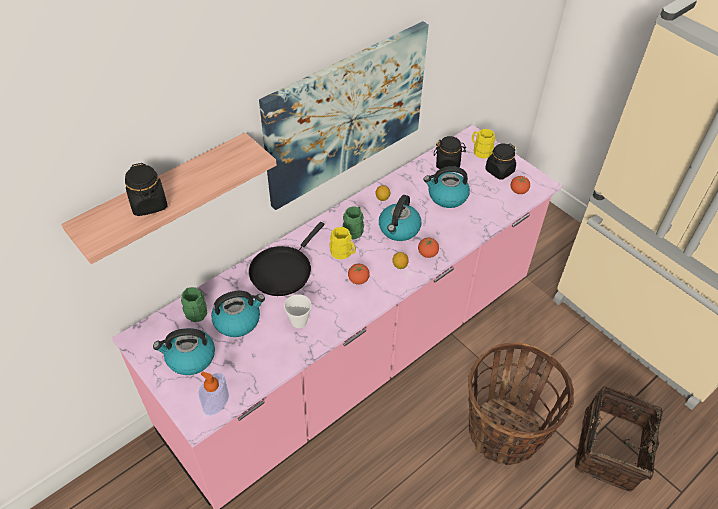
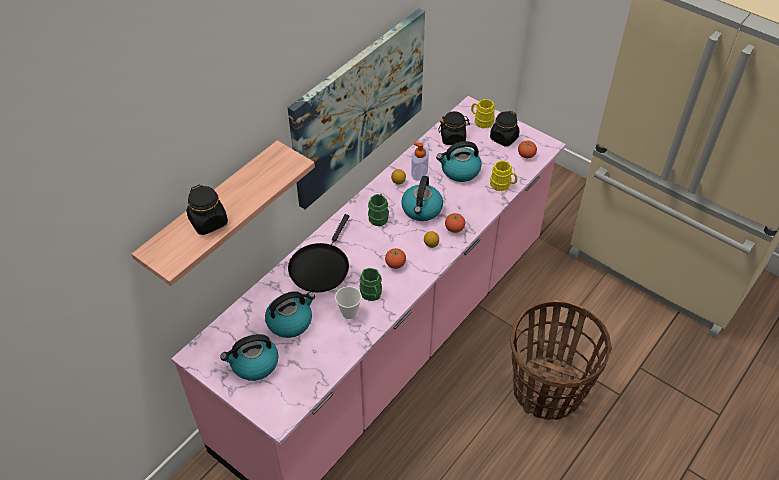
camera: 10 degrees left, 0 degrees up
green mug [181,287,207,322] -> green mug moved to [359,268,382,301]
soap dispenser [198,372,229,415] -> soap dispenser moved to [411,142,429,181]
yellow mug [329,227,356,260] -> yellow mug moved to [490,161,517,191]
basket [575,386,675,492] -> none

